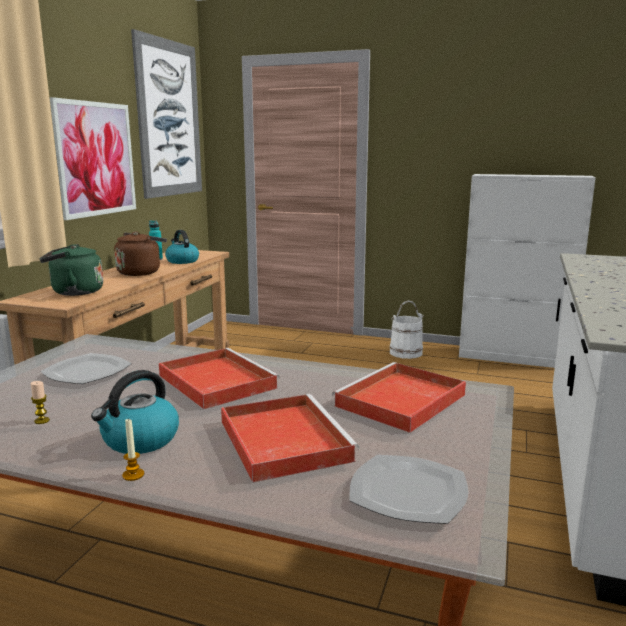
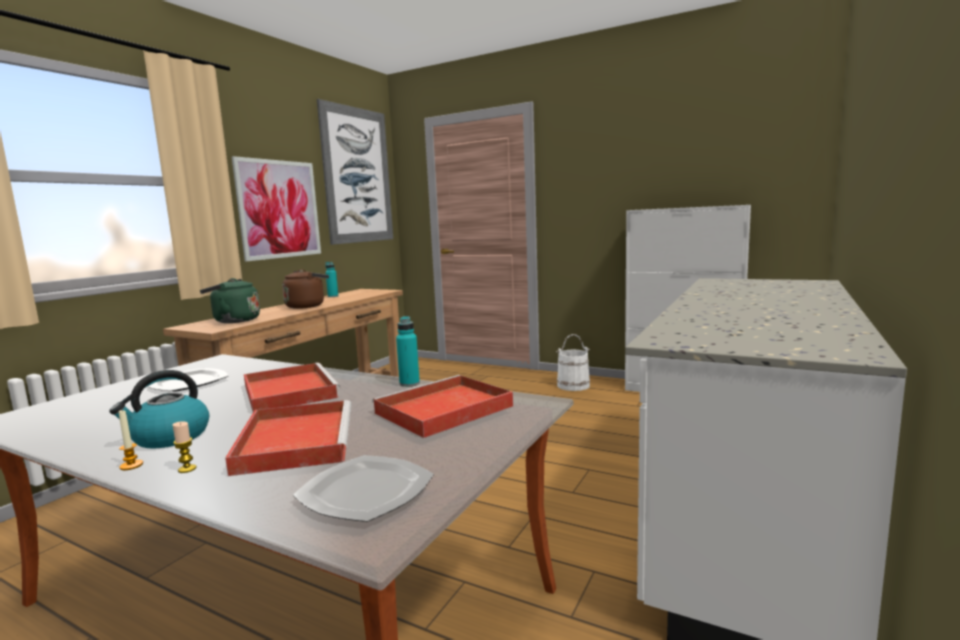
camera: 10 degrees right, 5 degrees down
candle [31,381,50,424] -> candle moved to [173,421,197,473]
kettle [165,230,199,264] -> none
none -> turquoise bottle [396,316,420,387]

